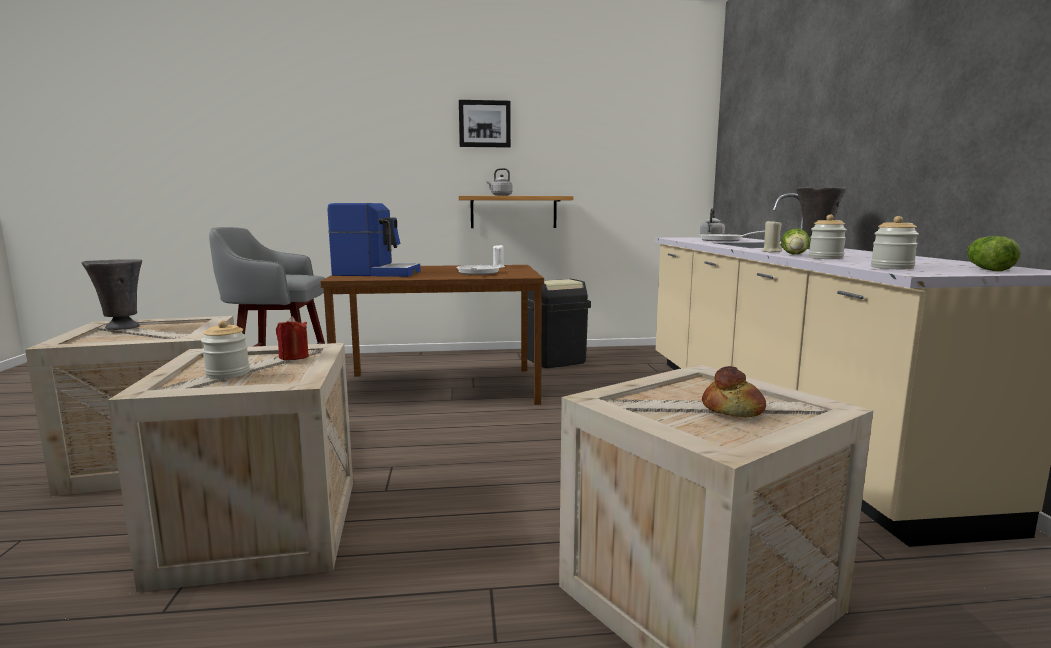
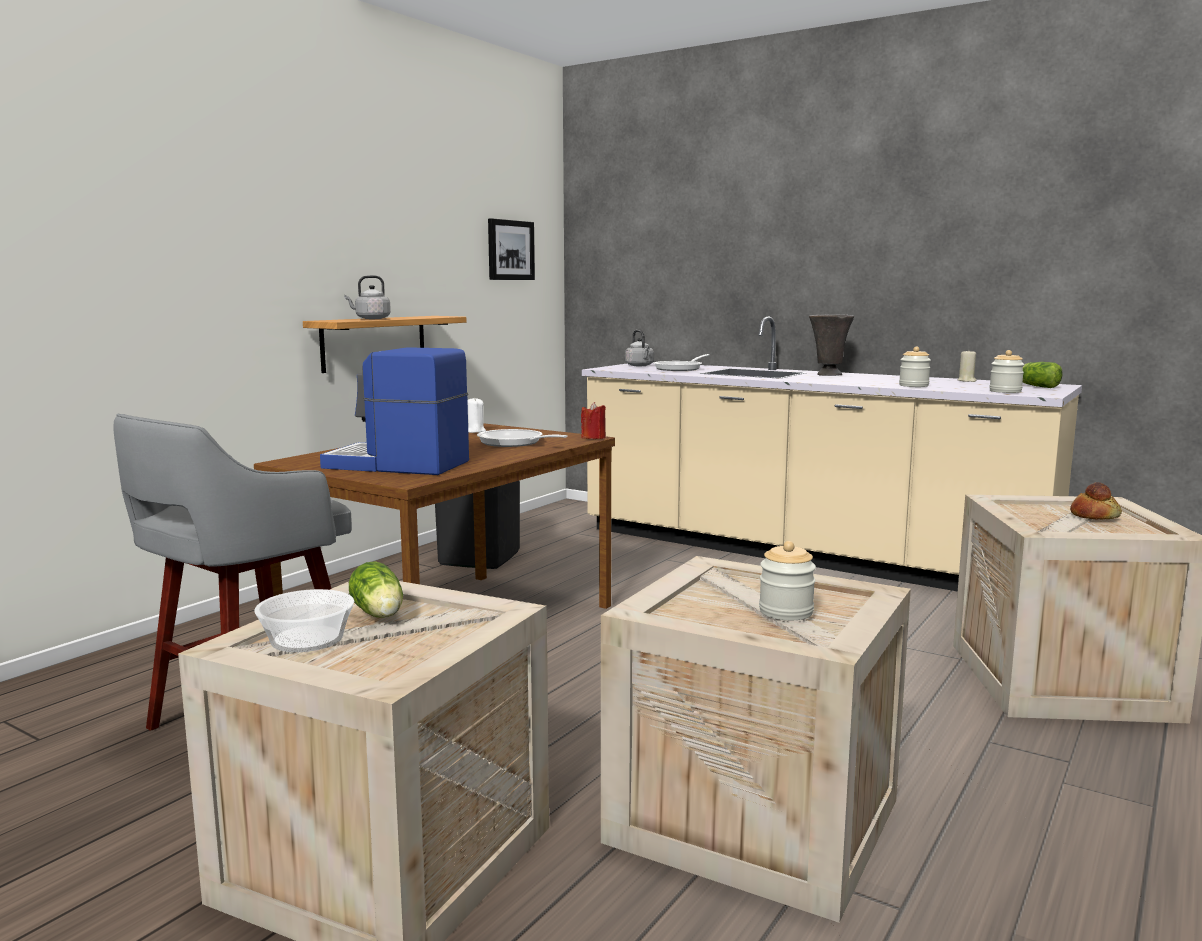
camera: 50 degrees left, 0 degrees up
grey vase [82,259,142,330] -> bowl [254,589,354,652]
red candle [276,316,309,360] -> red candle moved to [581,402,606,439]
coffee machine [328,203,421,277] -> coffee machine turned 120 degrees counterclockwise [320,347,469,475]
picture [459,100,511,148] -> picture moved to [488,218,535,280]
beige candle [762,220,782,253] -> beige candle moved to [957,351,976,382]
lettuce [781,229,810,254] -> lettuce moved to [349,561,403,618]

